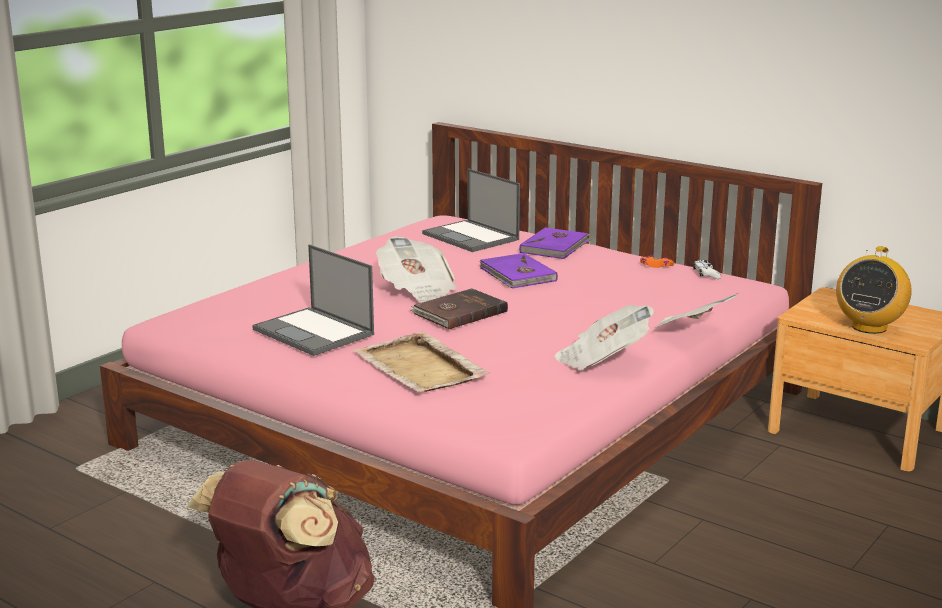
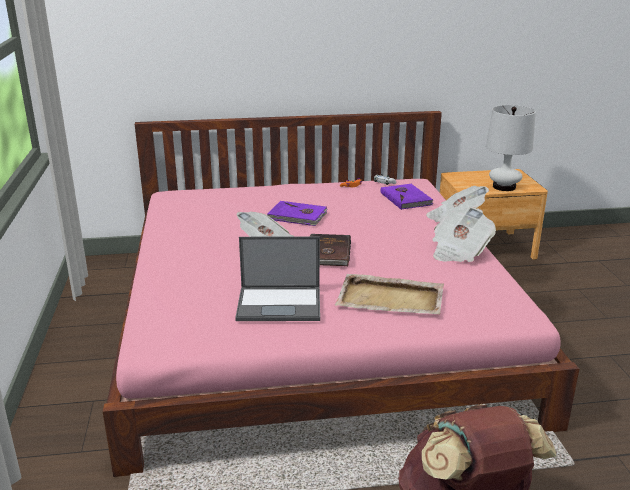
camera: 45 degrees left, 5 degrees up
laptop [422,168,520,252] -> none
purple book [519,227,591,259] -> purple book moved to [381,184,434,210]
radio [836,246,912,334] -> white table lamp [486,105,536,191]

